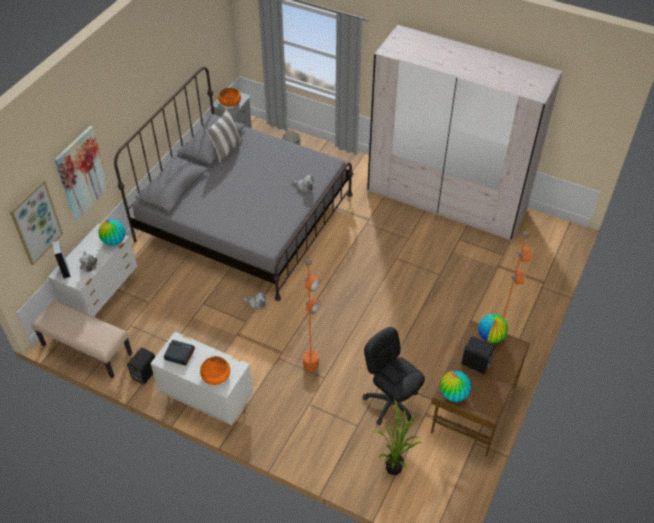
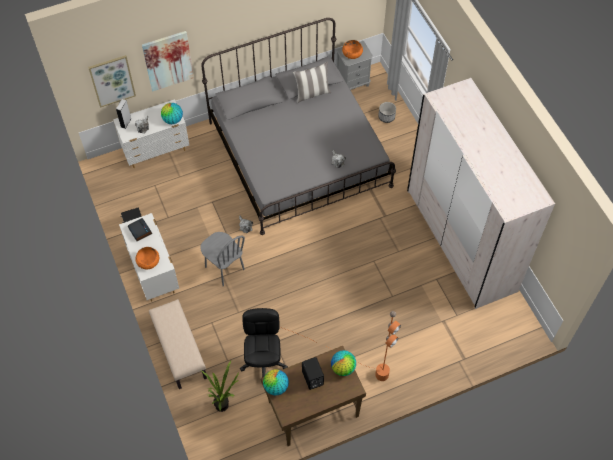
camera: 40 degrees right, 10 degrees up
beige bench [31,300,132,379] -> beige bench moved to [149,299,207,389]
orange floor lamp [179,258,321,372] -> grey chair [201,232,245,287]

